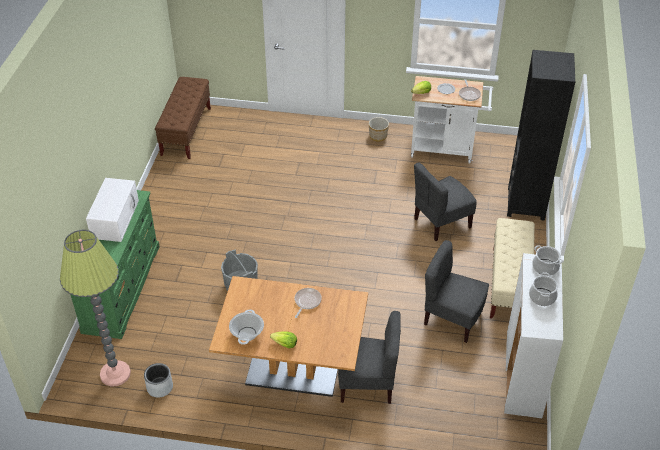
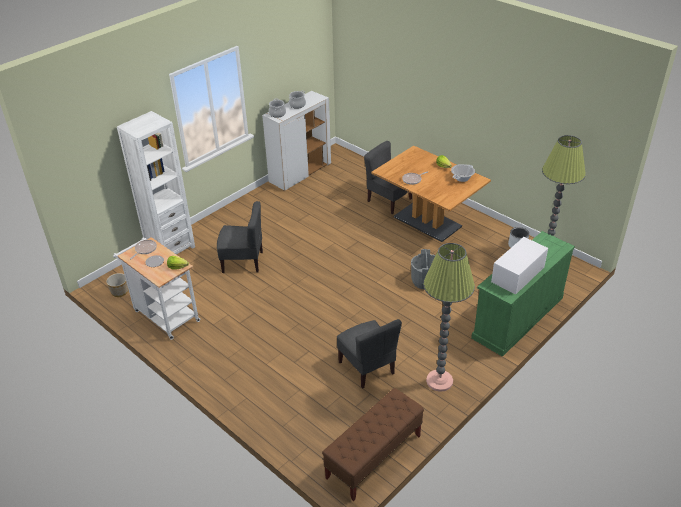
camera: 145 degrees left, 5 degrees down
planter [369,117,389,142] -> planter moved to [106,273,128,297]
grey chair [424,240,489,343] -> grey chair moved to [337,319,402,389]
beige bench [490,218,535,319] -> none
black bookcase [507,50,575,221] -> white bookcase [117,111,195,255]
none -> floor lamp [423,243,475,392]

